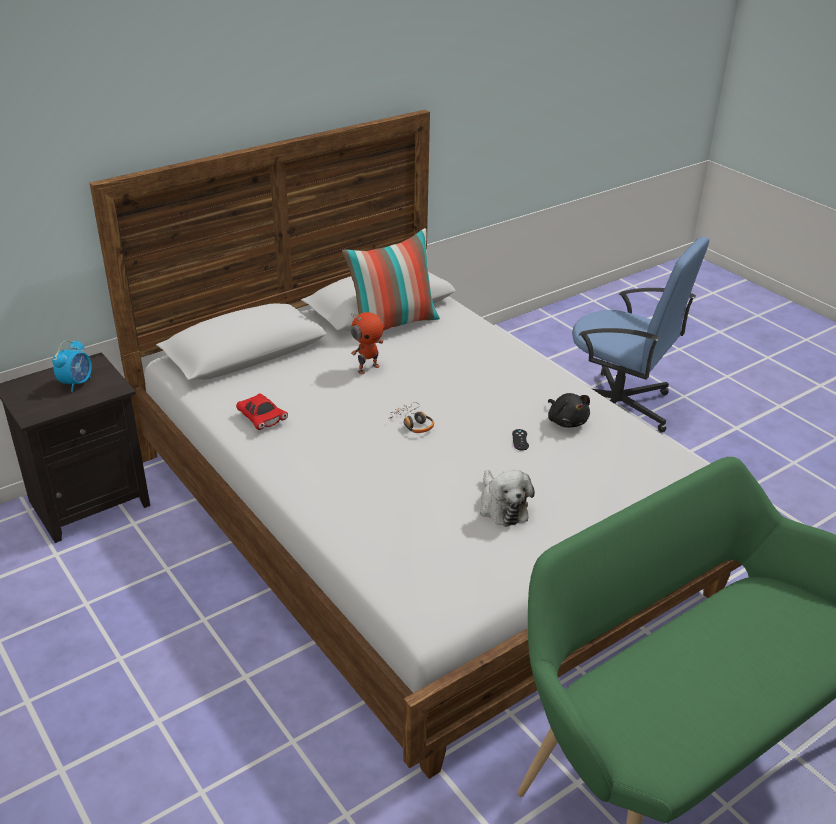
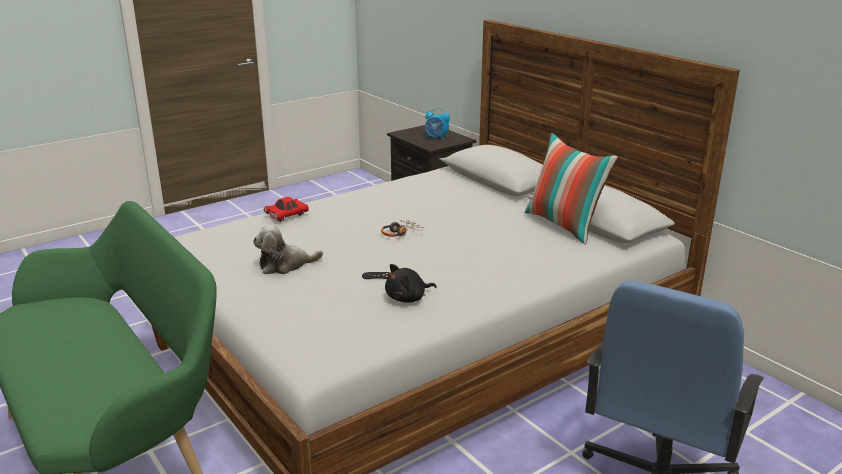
camera: 90 degrees right, 10 degrees down
red toy car [236,393,288,430] -> red toy car moved to [264,197,309,221]
toy robot [351,312,384,374] -> none

